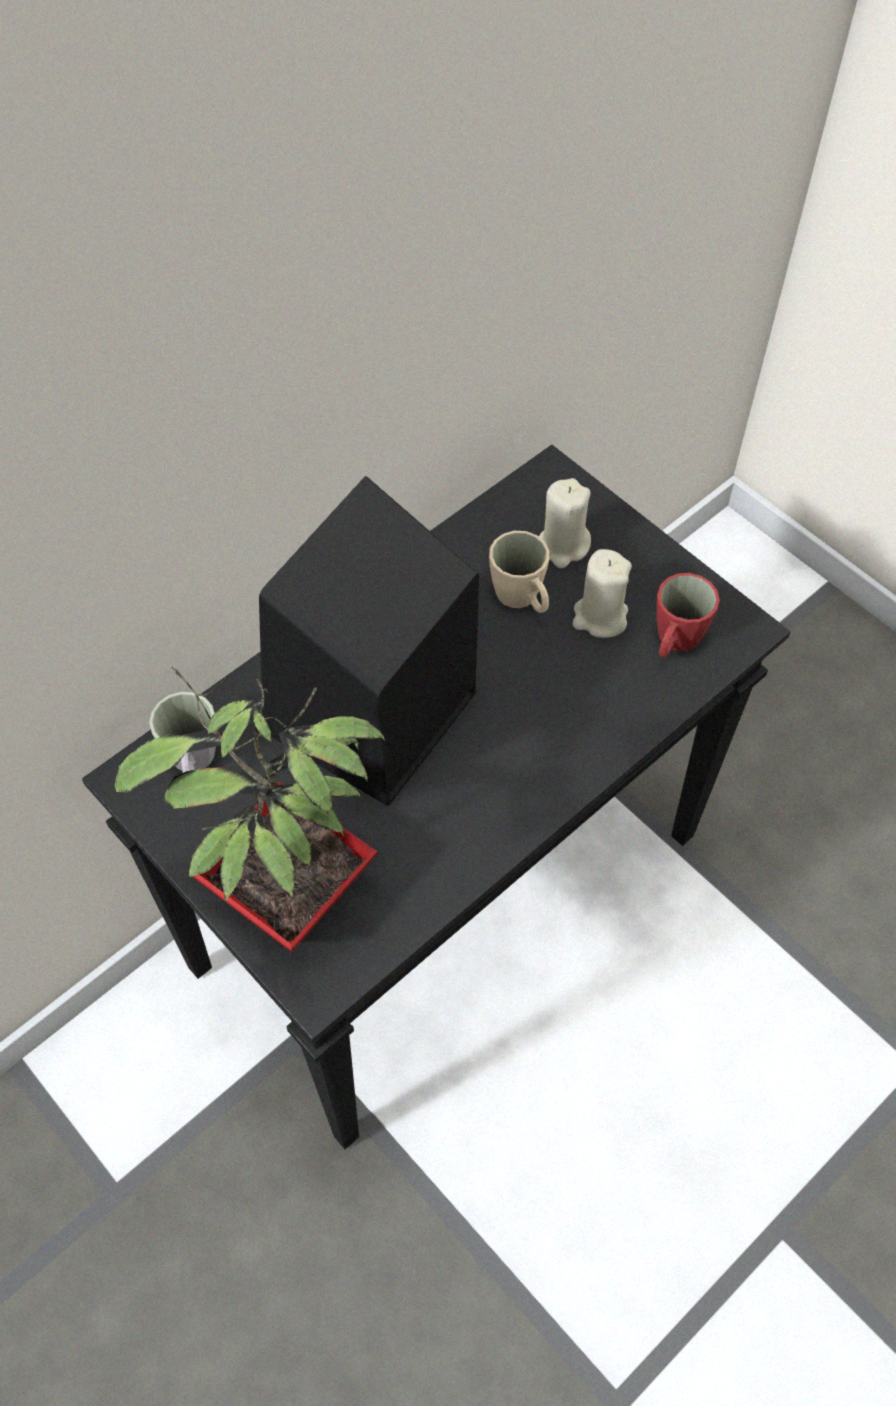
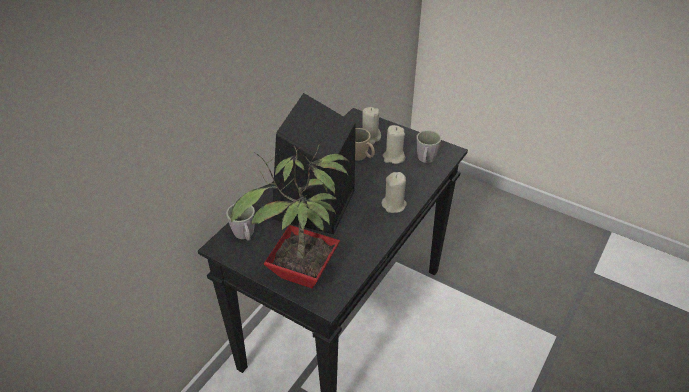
camera: 15 degrees left, 15 degrees down
red mug [656,573,720,657] -> grey mug [416,130,441,163]
none -> beige candle [382,172,407,213]

